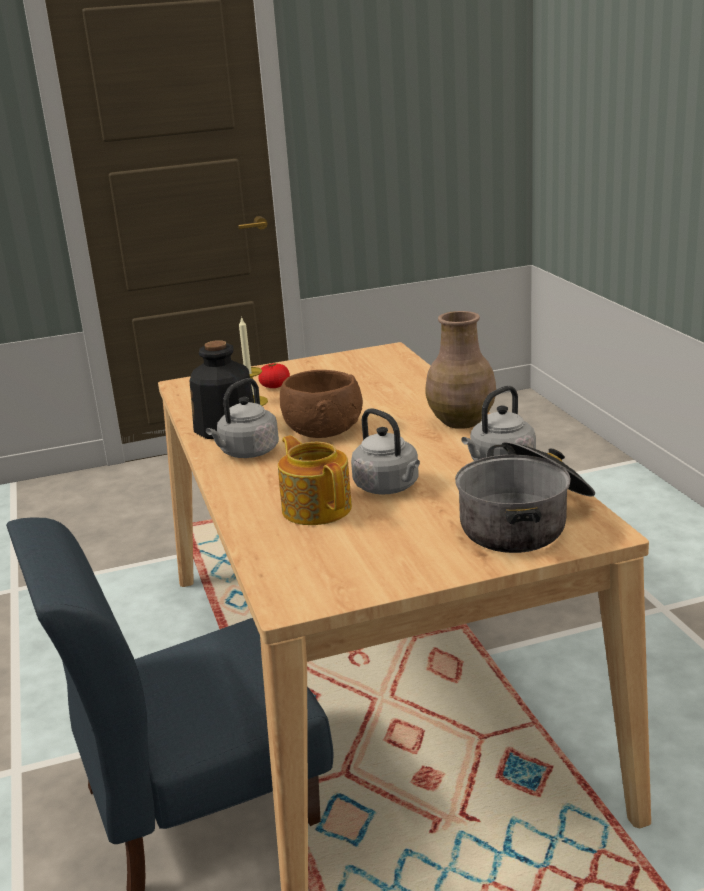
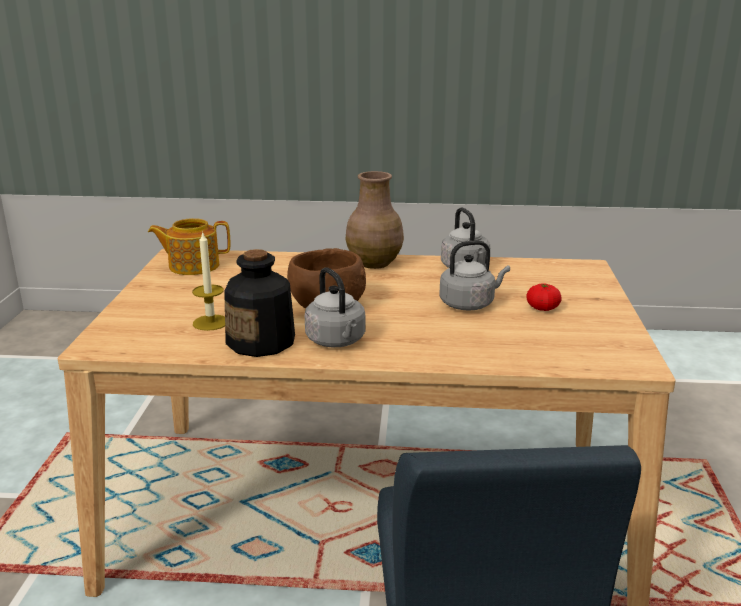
camera: 70 degrees left, 0 degrees up
tomato [259,363,290,388] -> tomato moved to [526,283,562,311]
teapot [278,435,352,525] -> teapot moved to [148,218,230,275]
cooking pot [455,441,595,553] -> none

